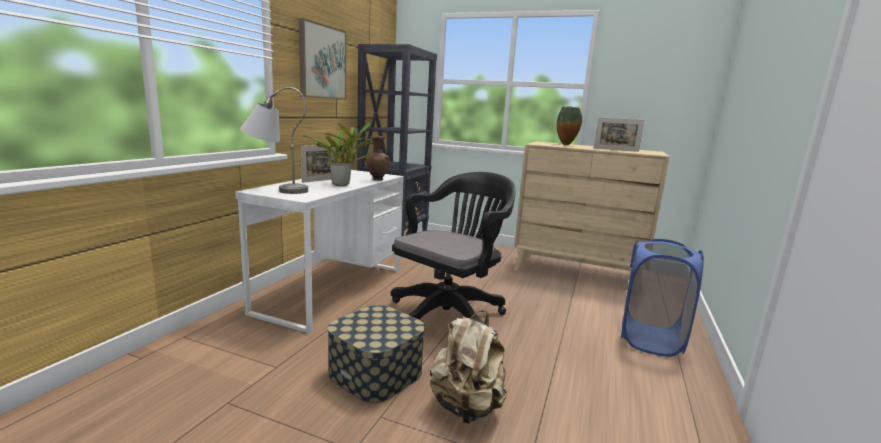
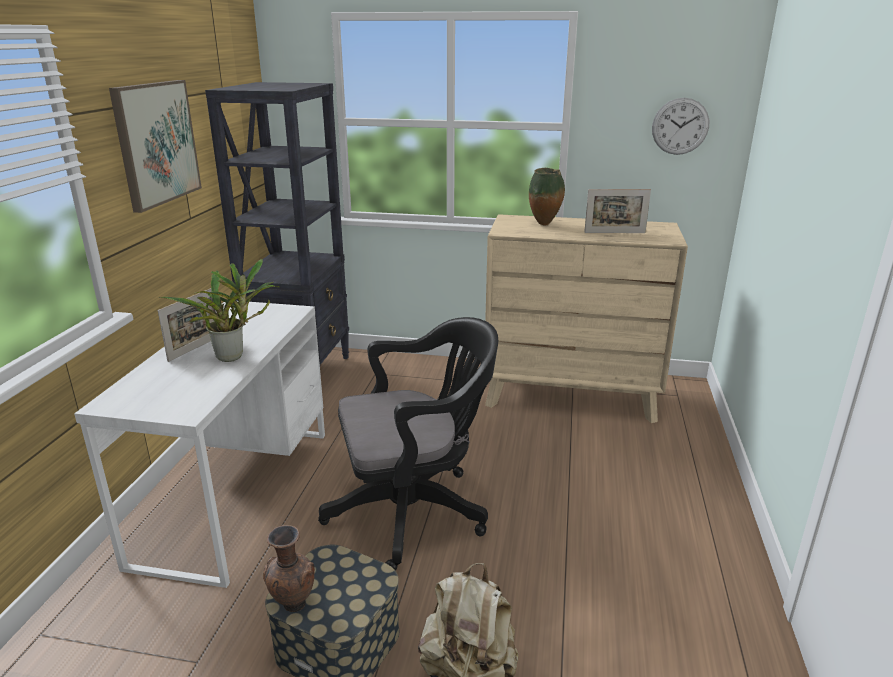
camera: 10 degrees left, 10 degrees up
grey table lamp [240,87,308,194] -> none
brown vase [366,136,390,181] -> brown vase moved to [263,525,315,612]
black office chair [391,172,516,324] -> black office chair turned 45 degrees clockwise [318,317,498,571]
blue laundry basket [621,239,704,357] -> none
none -> wall clock [652,98,709,155]

